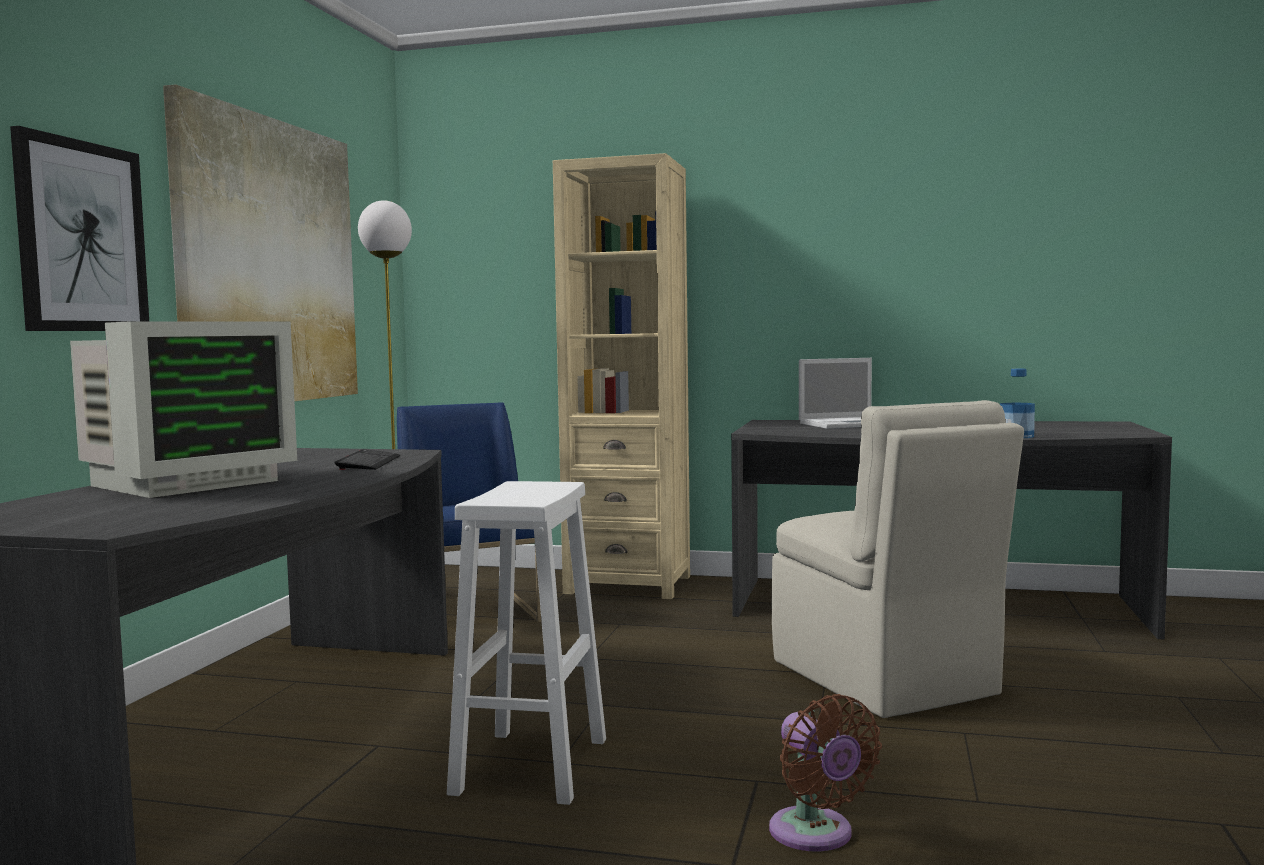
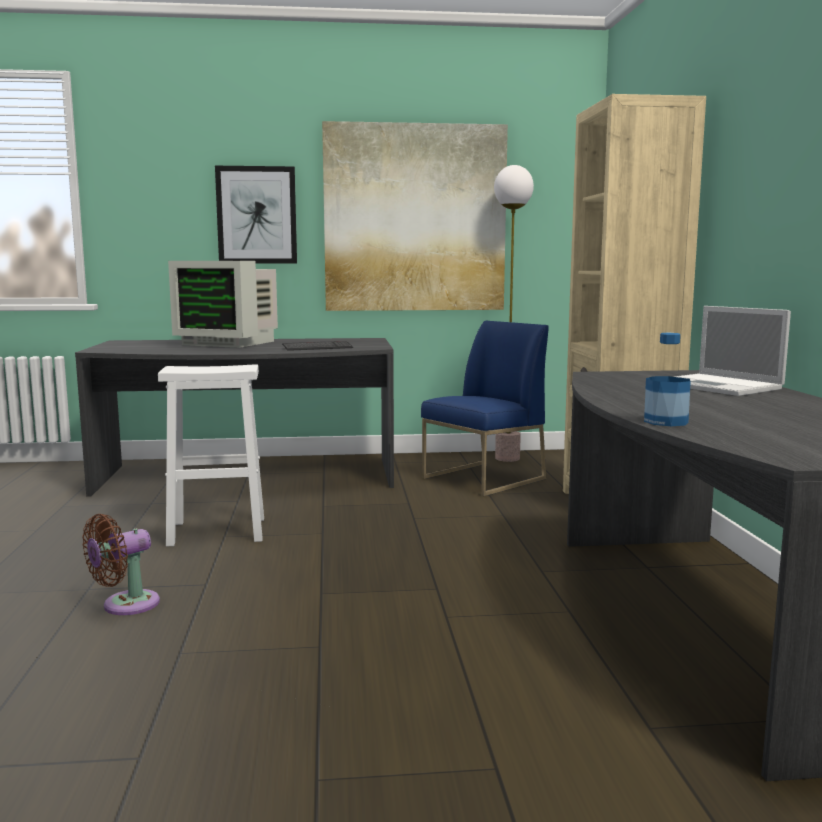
camera: 70 degrees right, 5 degrees up
beige chair [772,400,1024,718] -> none

